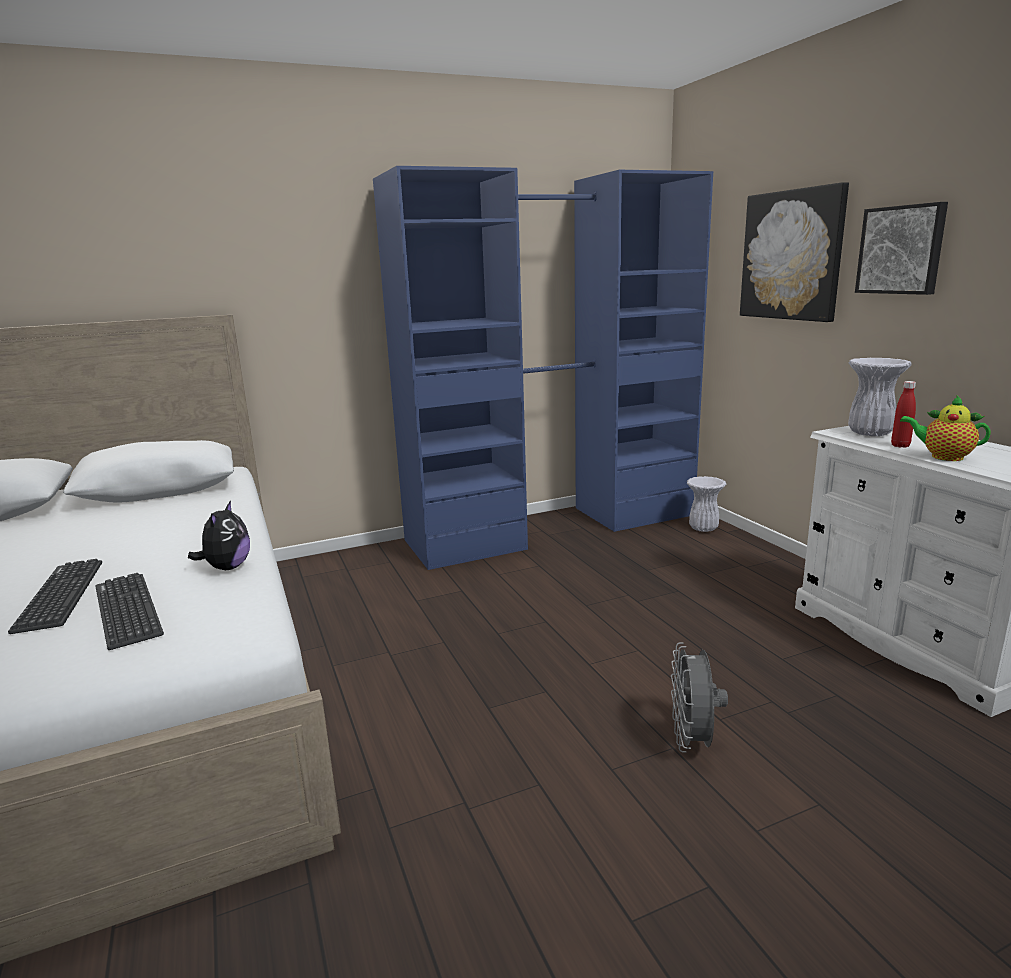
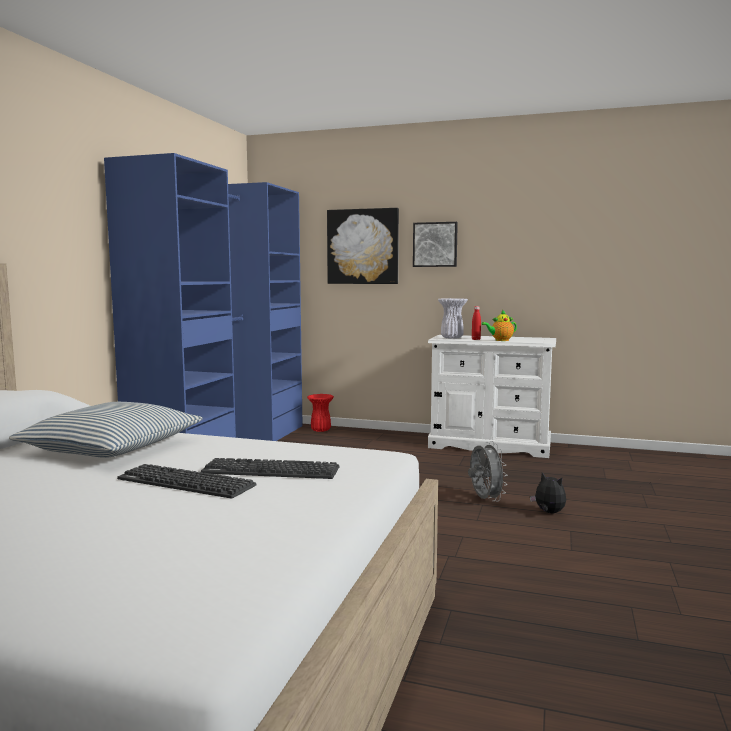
camera: 50 degrees left, 10 degrees down
plush toy [188,500,250,570] -> plush toy moved to [530,472,566,513]
grey fan [671,642,728,753] -> grey fan turned 150 degrees counterclockwise [468,441,508,502]
white vase [687,476,726,532] -> red vase [307,394,334,432]
none -> pillow [9,402,203,458]

